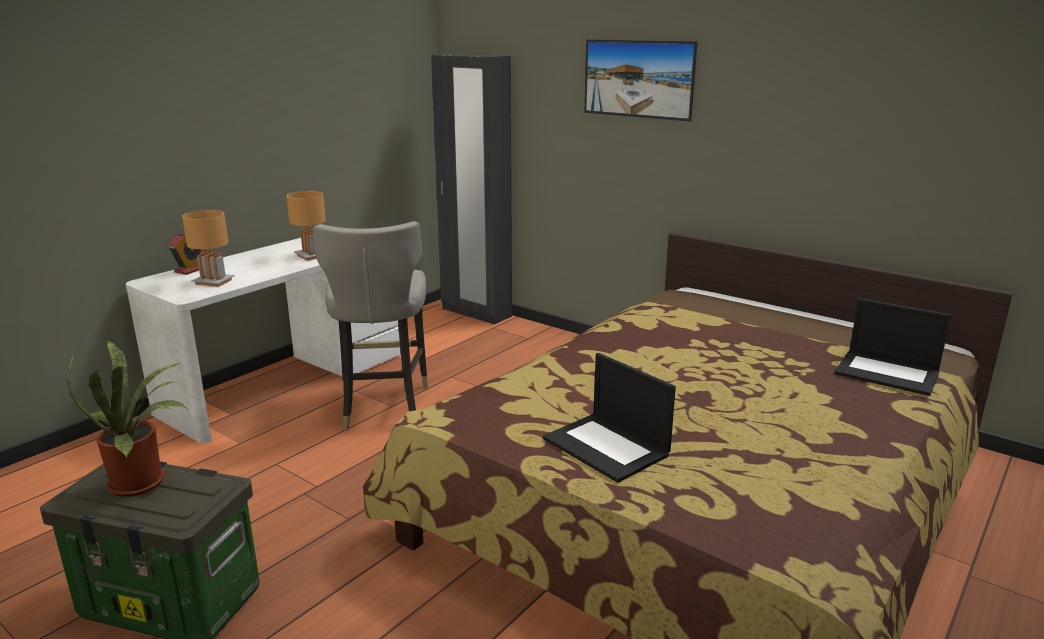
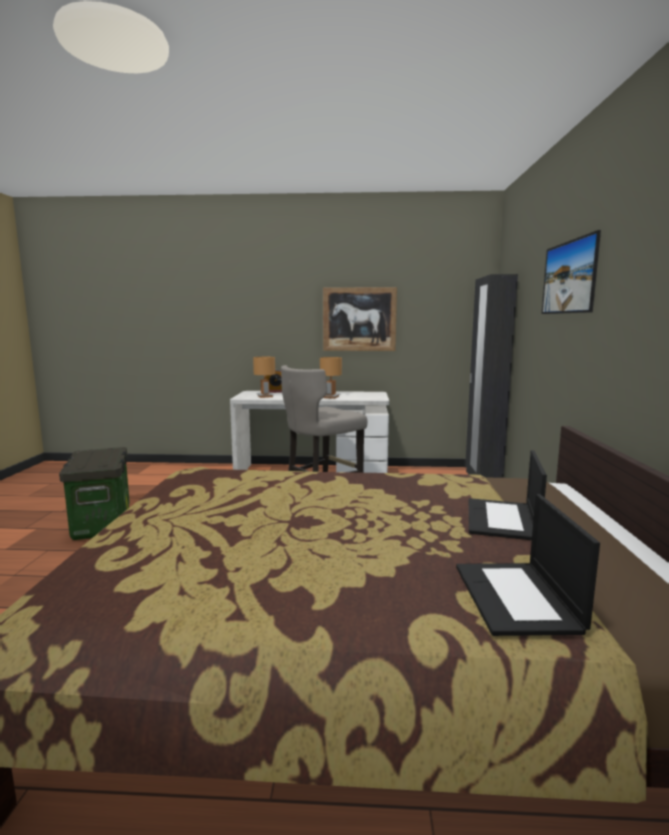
camera: 55 degrees right, 10 degrees down
potted plant [67,340,188,497] -> none
laptop [543,353,676,483] -> laptop moved to [469,450,547,540]
none -> picture [323,287,397,351]

